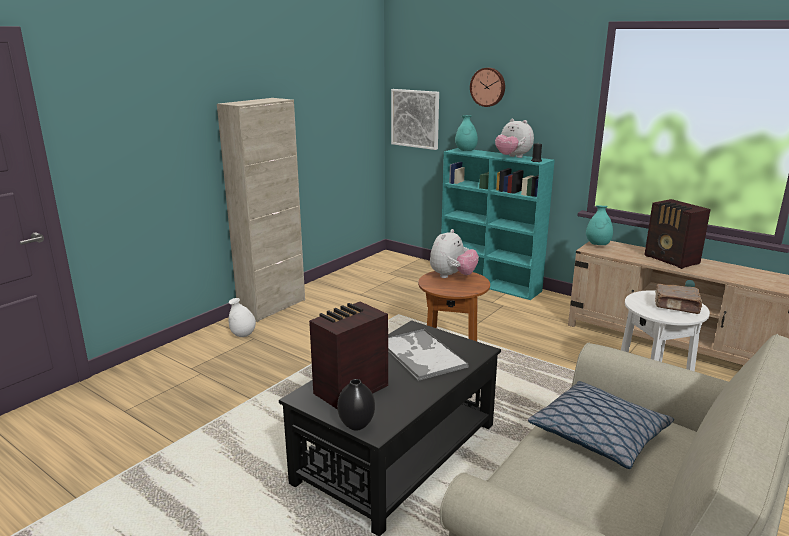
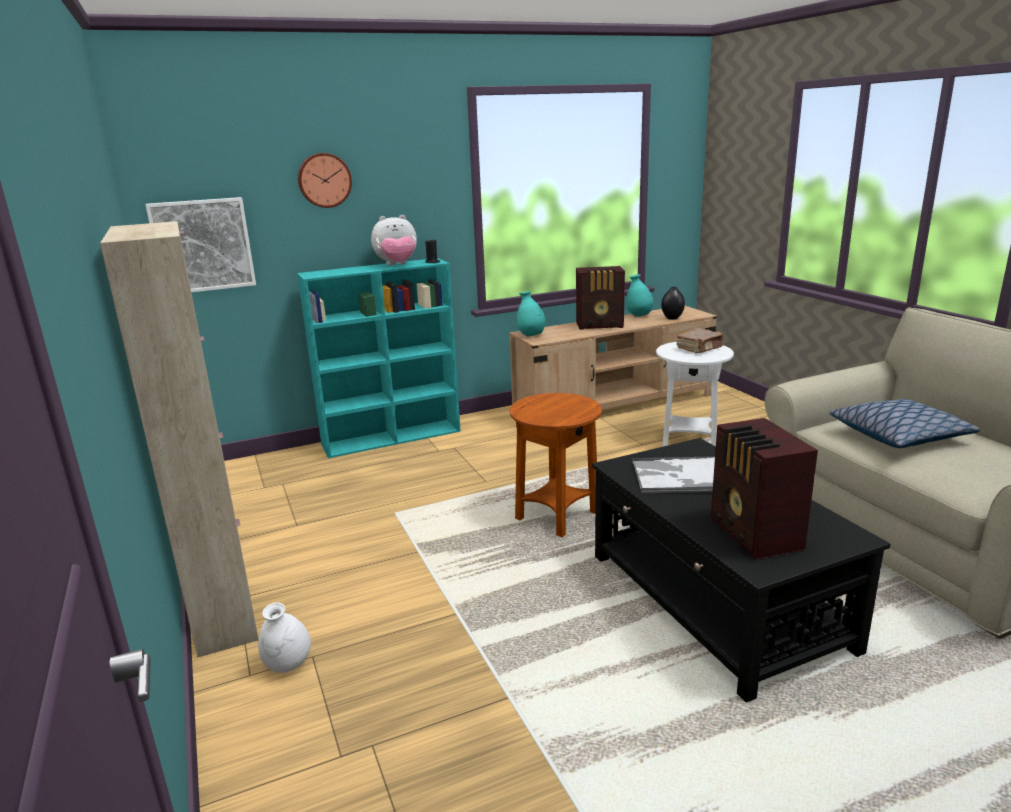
camera: 60 degrees left, 0 degrees up
black vase [337,379,375,431] -> black vase moved to [661,287,685,320]
plush toy [430,229,479,278] -> none
turquoise vase [455,115,478,151] -> turquoise vase moved to [626,274,653,317]

